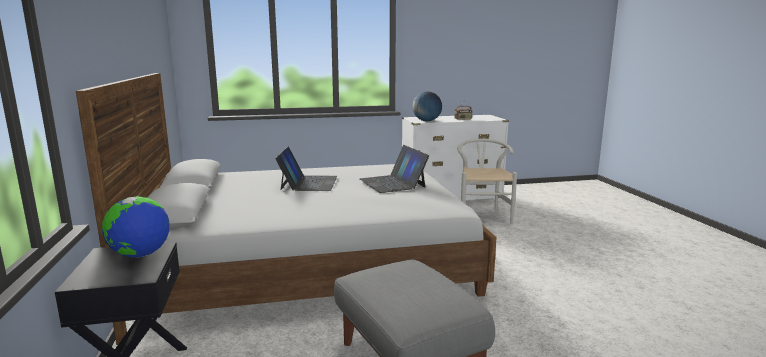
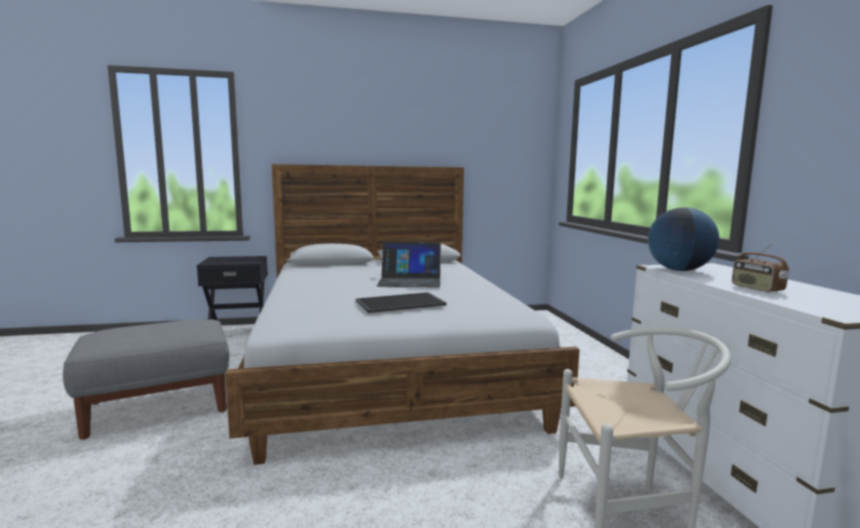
camera: 90 degrees right, 5 degrees down
globe [102,196,169,258] -> none
laptop [360,145,429,193] -> tray [356,292,447,313]

